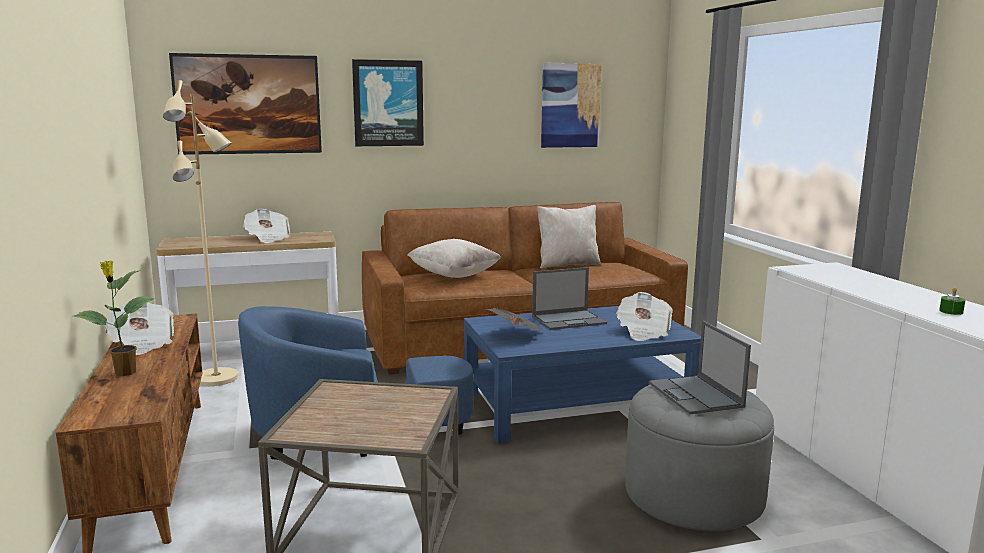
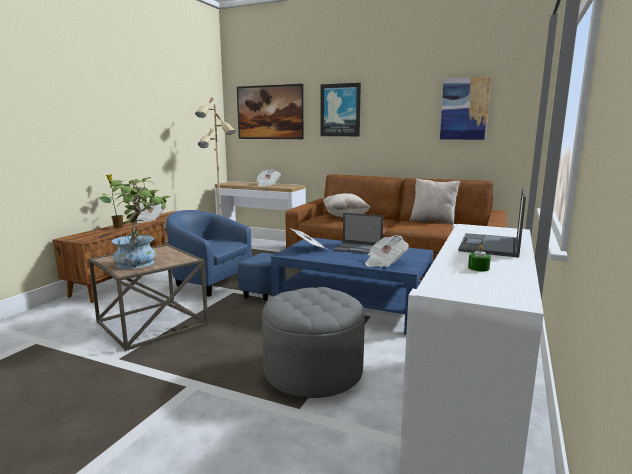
camera: 40 degrees right, 0 degrees up
laptop [649,321,751,414] -> laptop moved to [458,188,526,258]
none -> potted plant [110,177,171,269]

